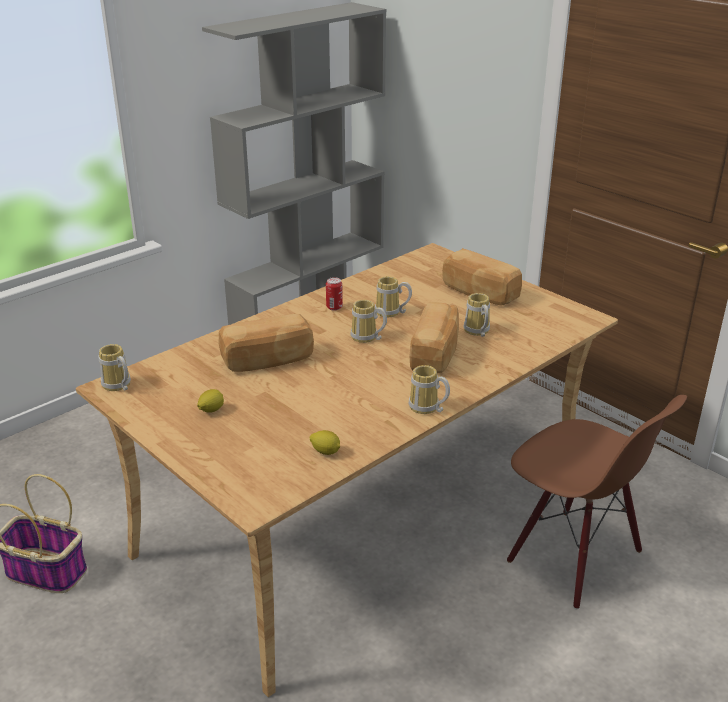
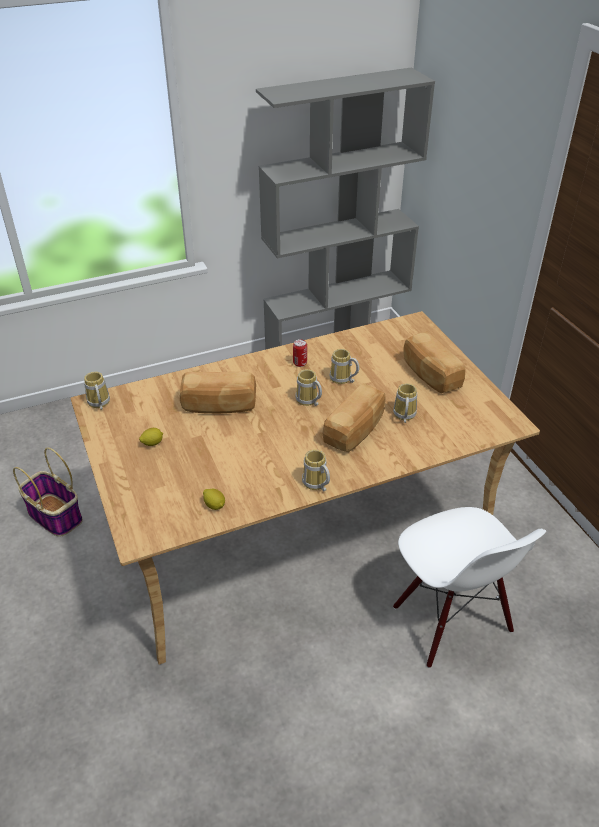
camera: 20 degrees right, 10 degrees up
brown chair [507,395,687,610] -> white chair [393,507,546,668]

